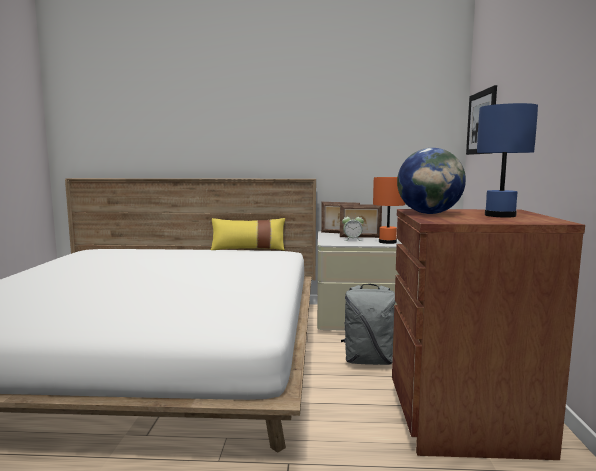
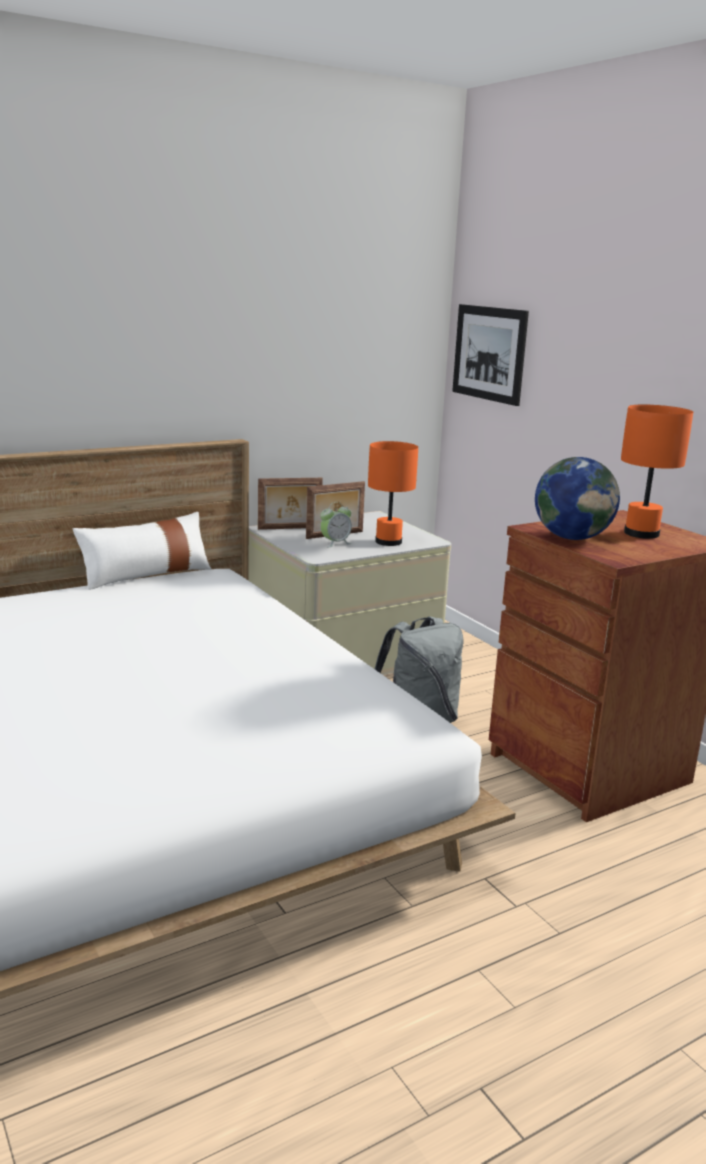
camera: 35 degrees left, 10 degrees up
yellow pillow [211,218,285,250] -> white pillow [73,512,211,590]
blue table lamp [477,103,538,218] -> orange table lamp [621,405,693,539]

